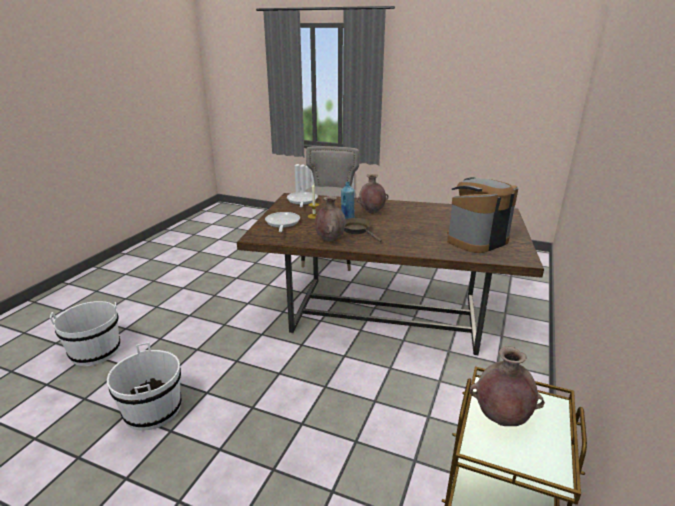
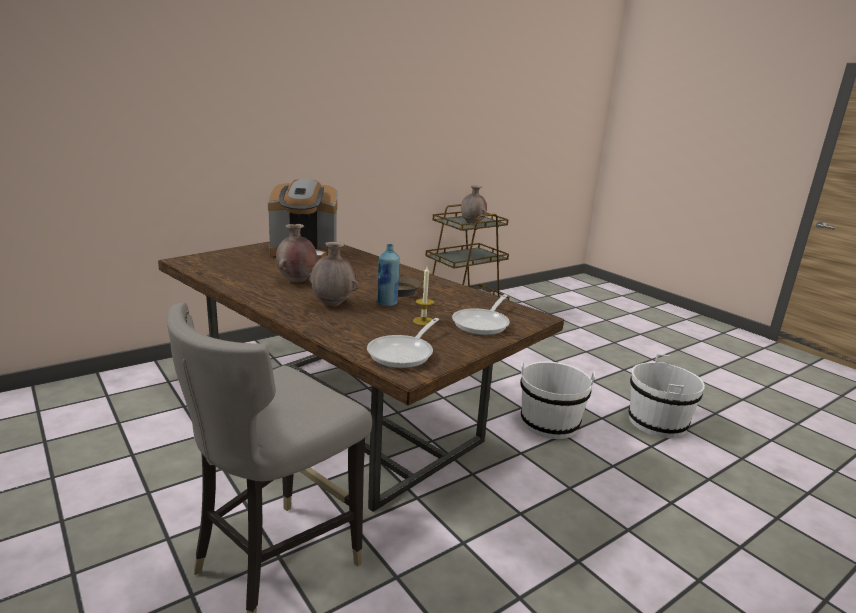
camera: 150 degrees left, 5 degrees down
white bucket [50,301,120,366] -> white bucket moved to [520,361,595,439]
brown vase [315,196,346,242] -> brown vase moved to [276,224,317,282]

